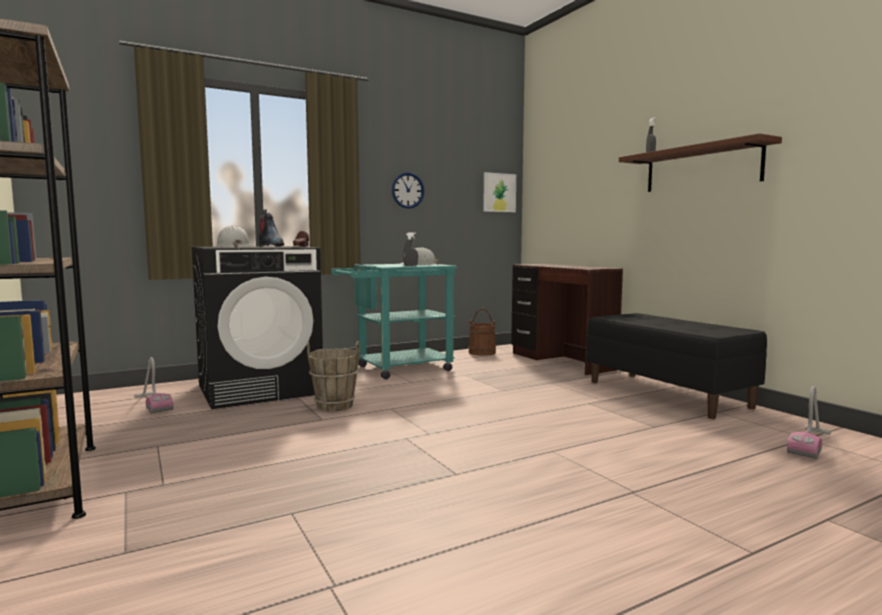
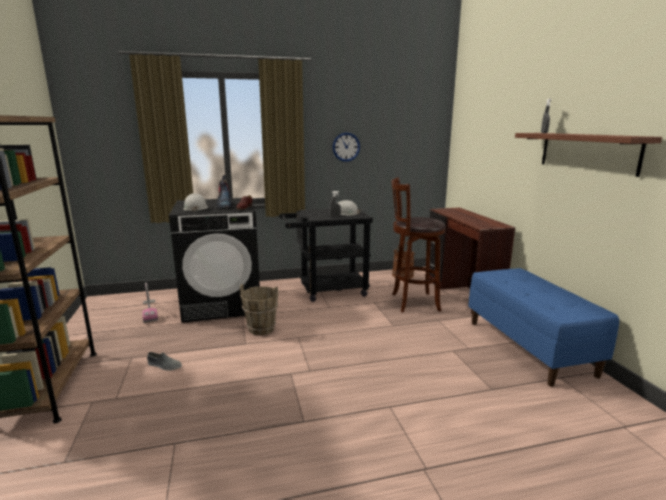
camera: 15 degrees right, 10 degrees up
turquoise cart [331,264,457,380] -> black cart [279,208,373,302]
picture [483,172,516,212] -> none
black bench [587,313,767,419] -> blue bench [468,268,619,387]
vacuum cleaner [787,386,831,459] -> none
none -> grey shoe [147,352,182,371]
none -> brown stool [391,177,446,313]

